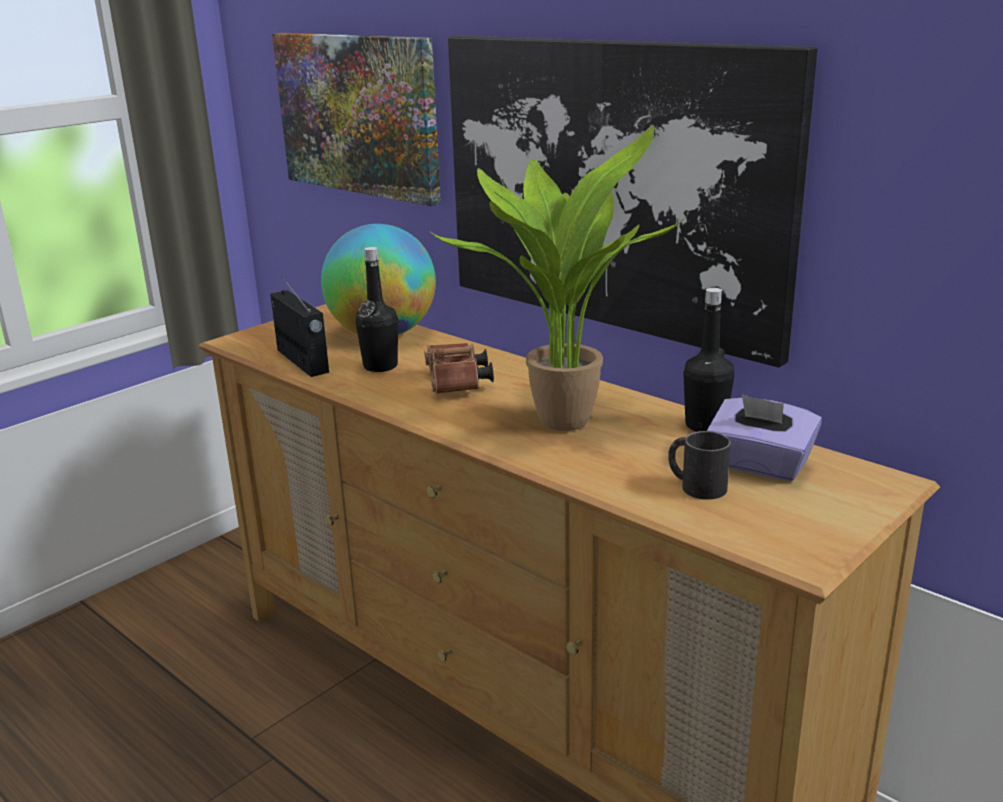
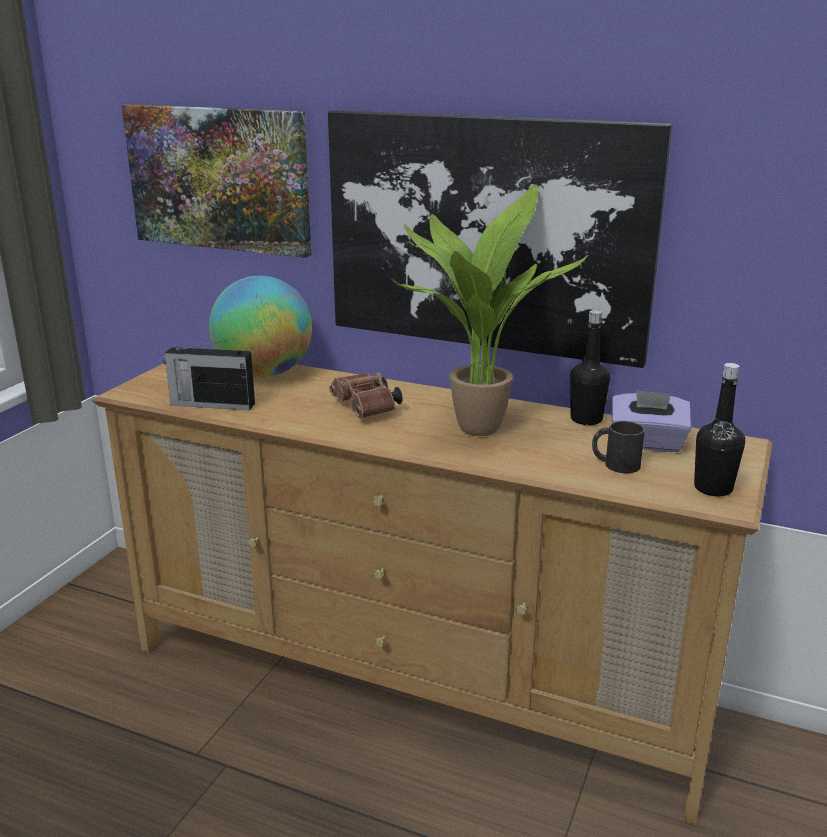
camera: 20 degrees left, 0 degrees up
radio [270,279,329,377] -> radio turned 150 degrees clockwise [163,338,255,410]
black bottle [355,247,398,372] -> black bottle moved to [694,363,745,497]

